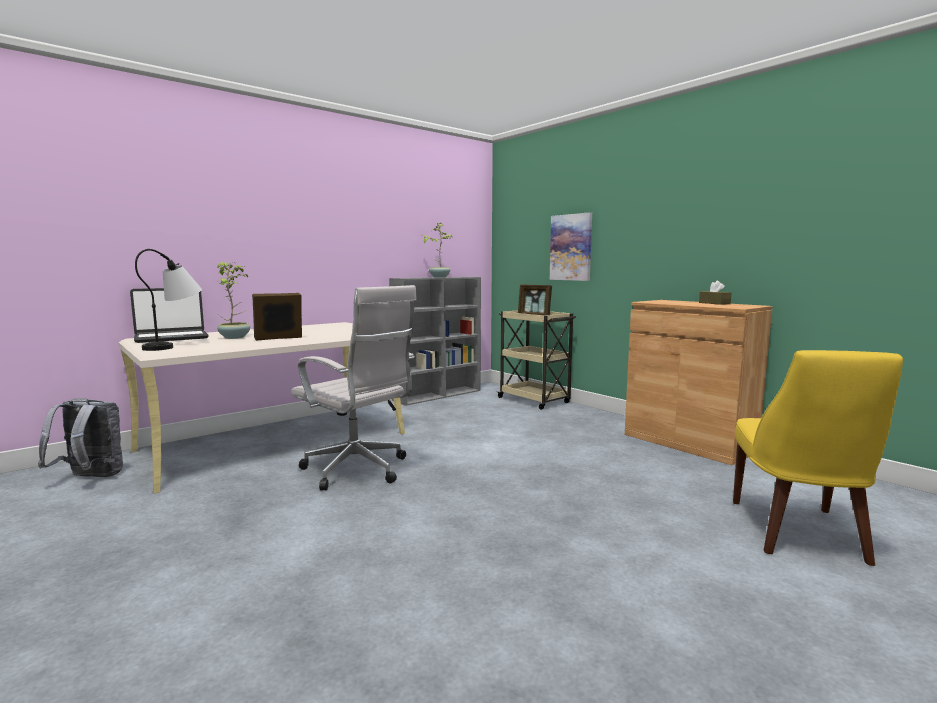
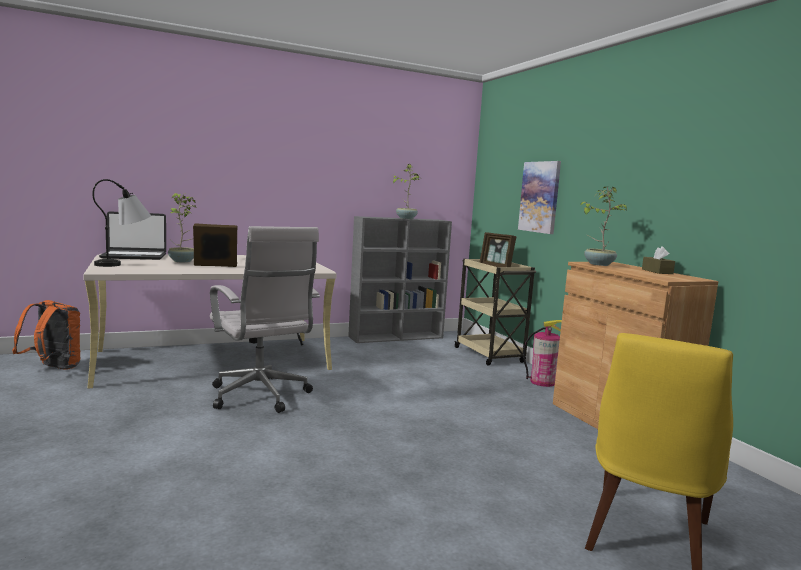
camera: 15 degrees right, 0 degrees up
grey backpack [38,398,123,477] -> orange backpack [12,300,80,369]
none -> fire extinguisher [523,320,562,387]
none -> potted plant [580,187,627,266]

